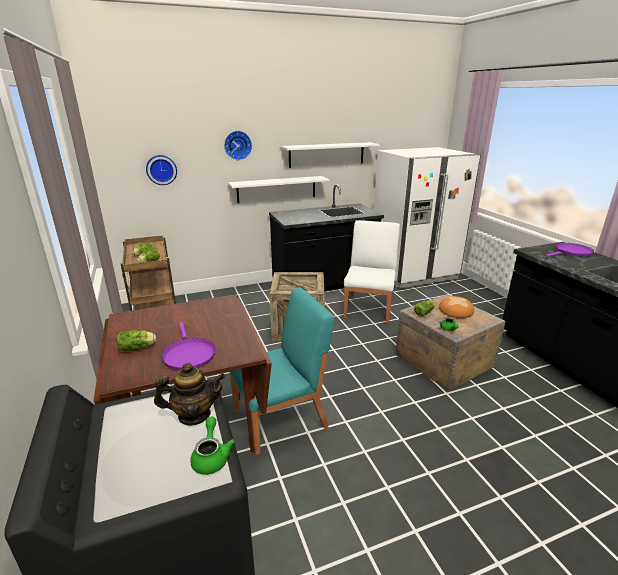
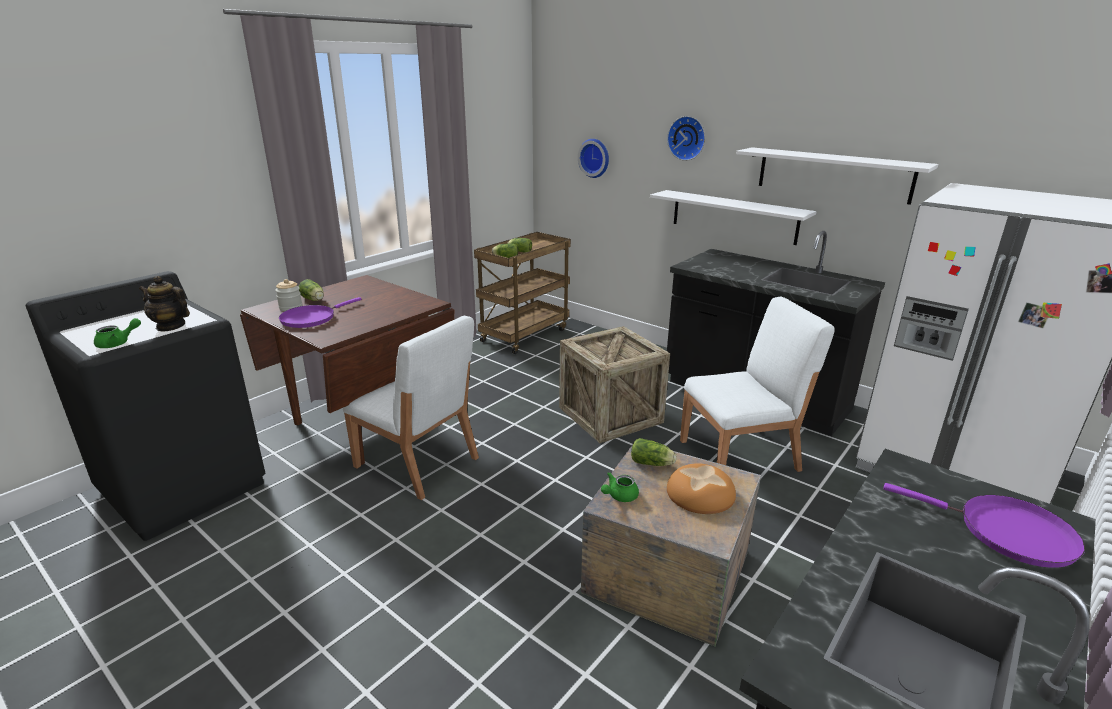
camera: 60 degrees right, 0 degrees up
teapot [154,363,225,426] -> teapot turned 150 degrees clockwise [139,276,190,331]
turquoise chair [229,287,334,455] -> white chair [343,316,479,500]
none -> jar [275,279,302,311]

